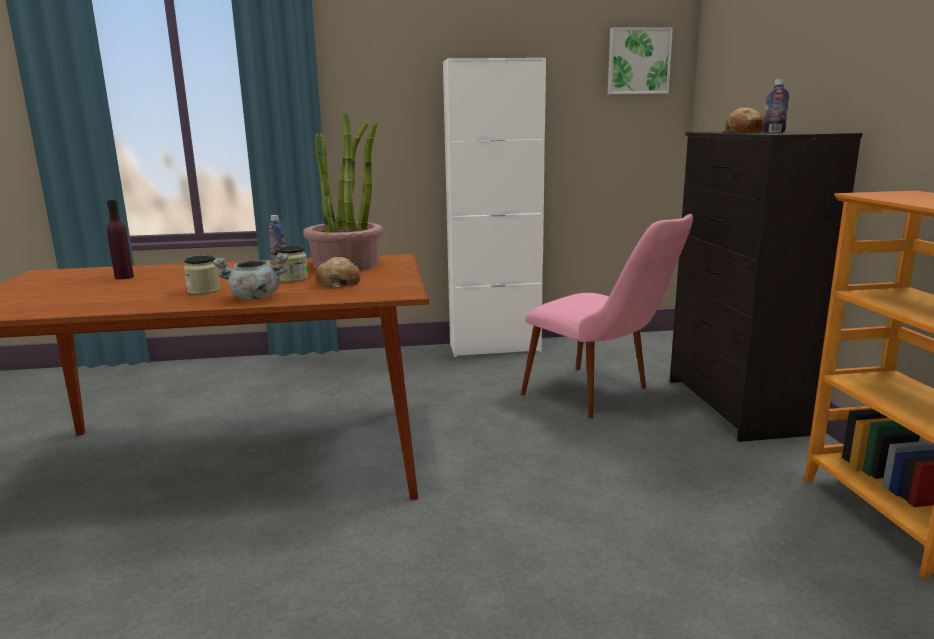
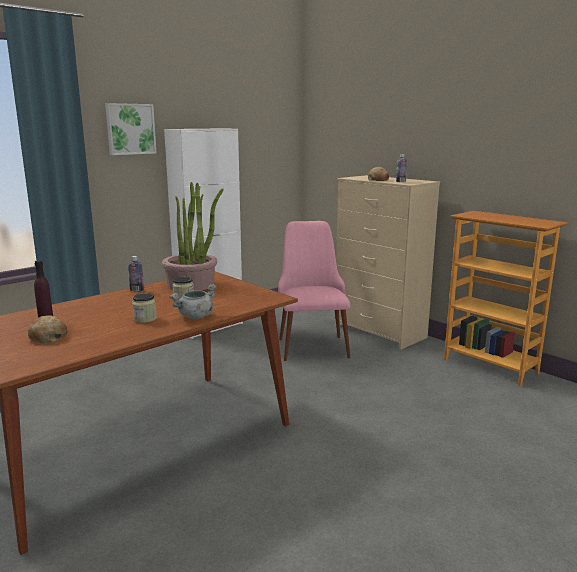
camera: 35 degrees left, 0 degrees up
bread [316,257,360,288] -> bread moved to [28,315,67,343]
pink chair [521,214,693,418] -> pink chair turned 105 degrees counterclockwise [278,221,351,361]
picture [608,27,673,94] -> picture moved to [105,103,156,155]
black dresser [670,131,863,442] -> beige dresser [335,175,440,350]

